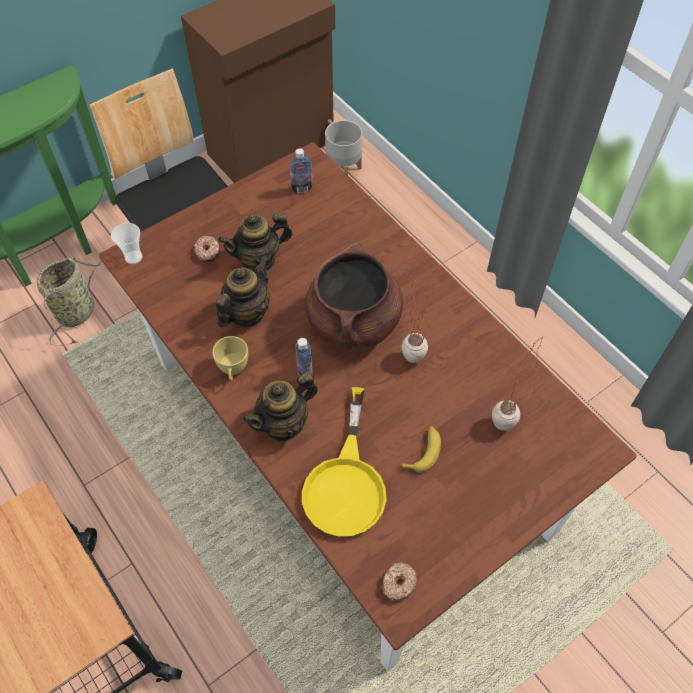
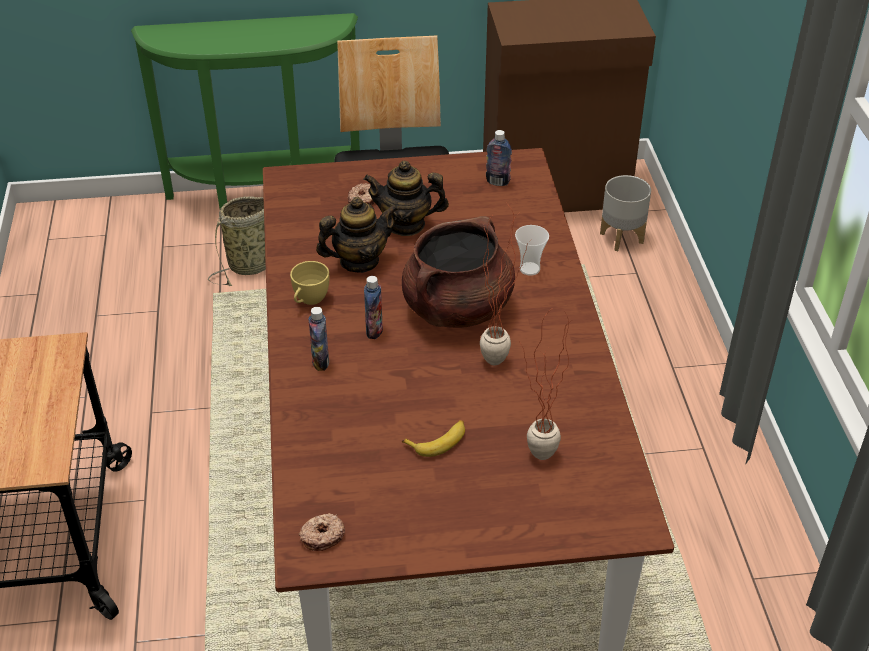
camera: 30 degrees right, 15 degrees down
cup [111,223,143,264] -> cup moved to [515,225,549,276]
teapot [242,372,318,442] -> bottle [309,307,329,371]
yellow frying pan [302,387,386,536] -> none

